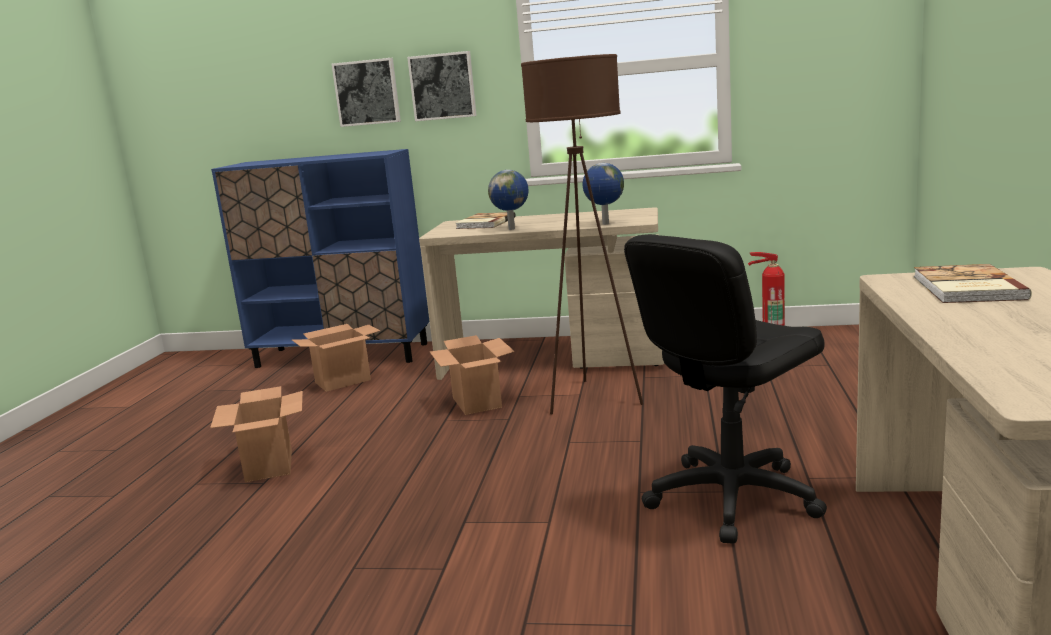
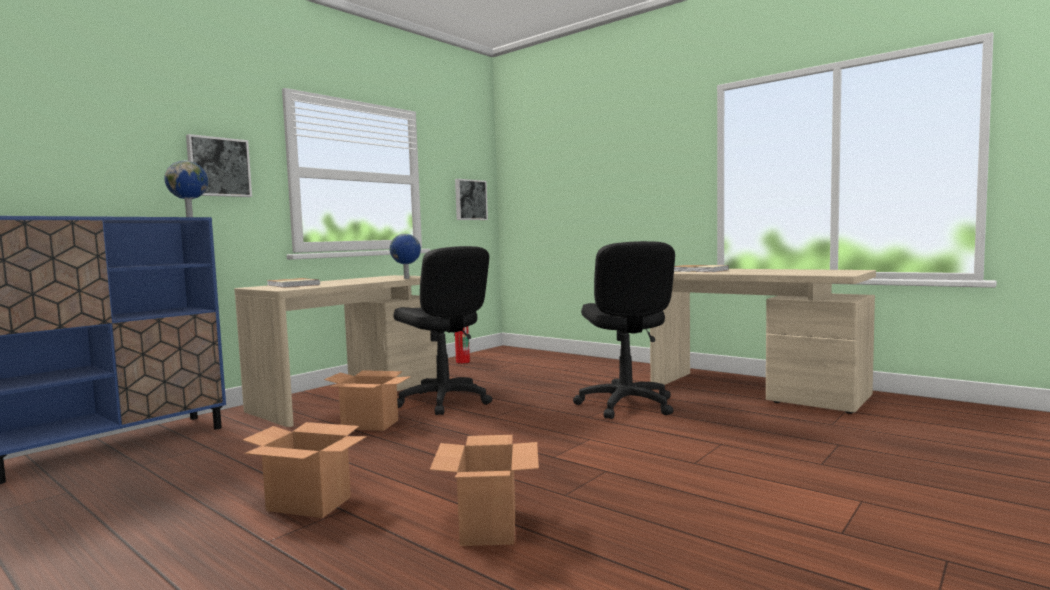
camera: 60 degrees left, 10 degrees down
cardboard box [292,324,380,392] -> cardboard box moved to [430,435,539,546]
picture [331,58,401,127] -> picture moved to [455,179,488,220]
globe [488,170,528,230] -> globe moved to [164,161,208,217]
brown floor lamp [521,54,643,414] -> black office chair [394,246,492,415]

